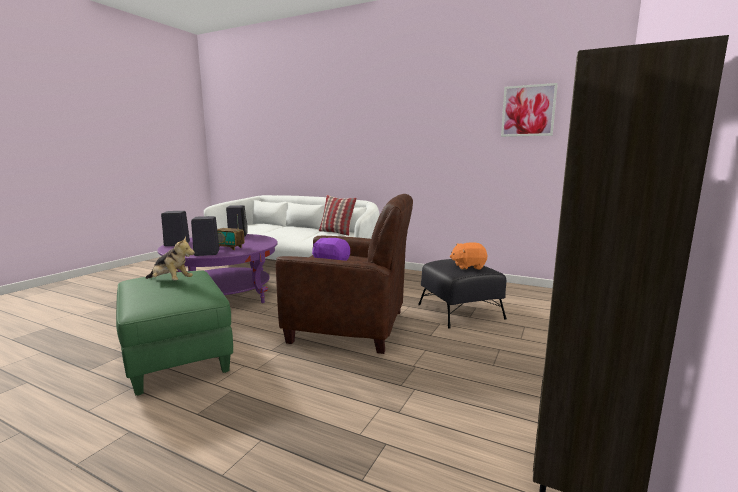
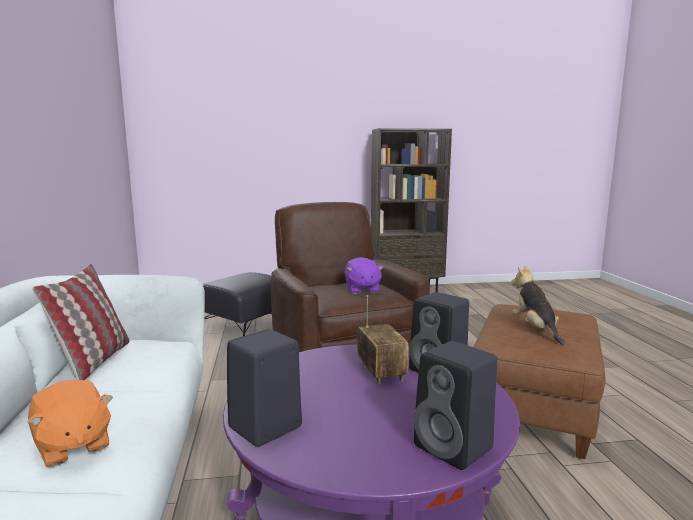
camera: 125 degrees left, 0 degrees up
green ottoman [116,270,233,396] -> brown ottoman [473,304,605,459]
orange plush toy [450,242,487,270] -> orange plush toy moved to [28,380,113,467]
picture [501,83,558,137] -> none

